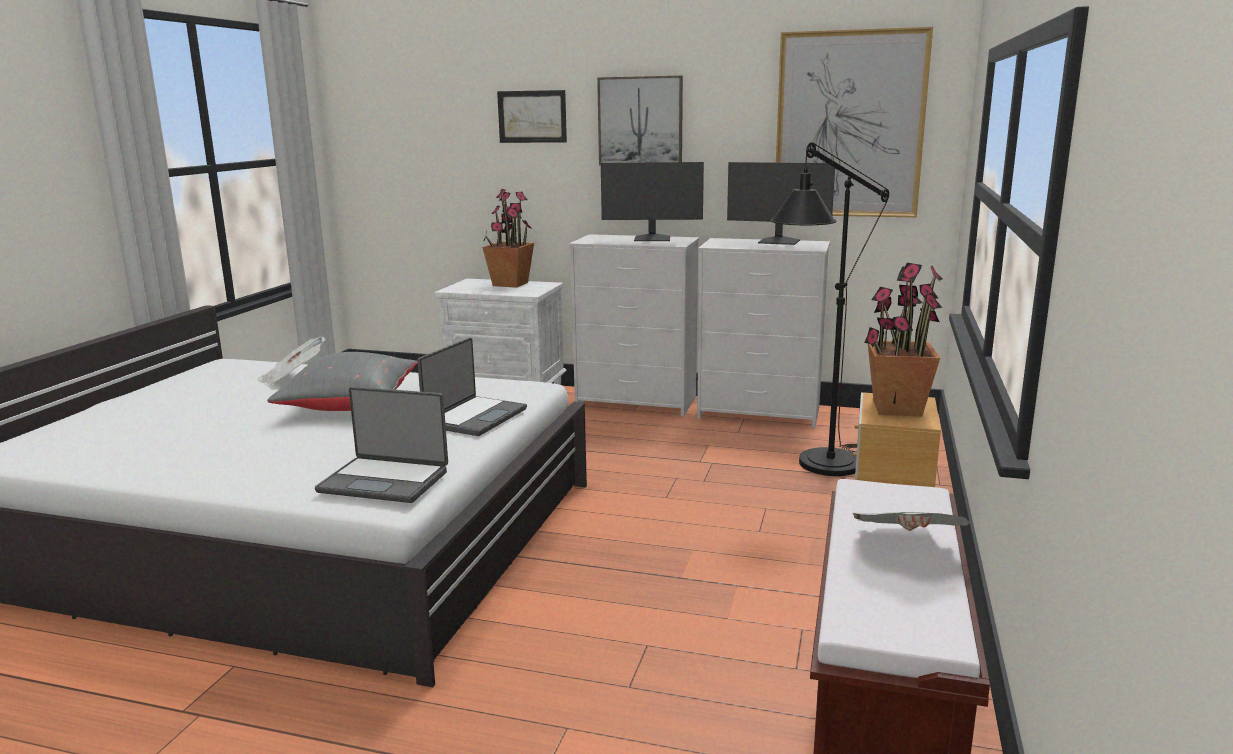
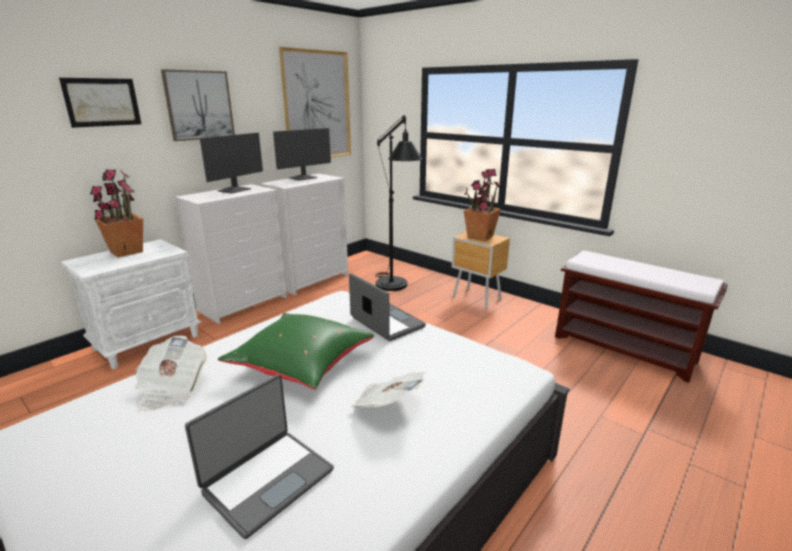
camera: 65 degrees left, 5 degrees up
grey pillow [267,352,417,411] -> green pillow [218,313,374,390]
laptop [315,386,448,503] -> laptop moved to [185,374,334,539]
newspaper [853,512,972,531] -> newspaper moved to [351,372,426,408]

